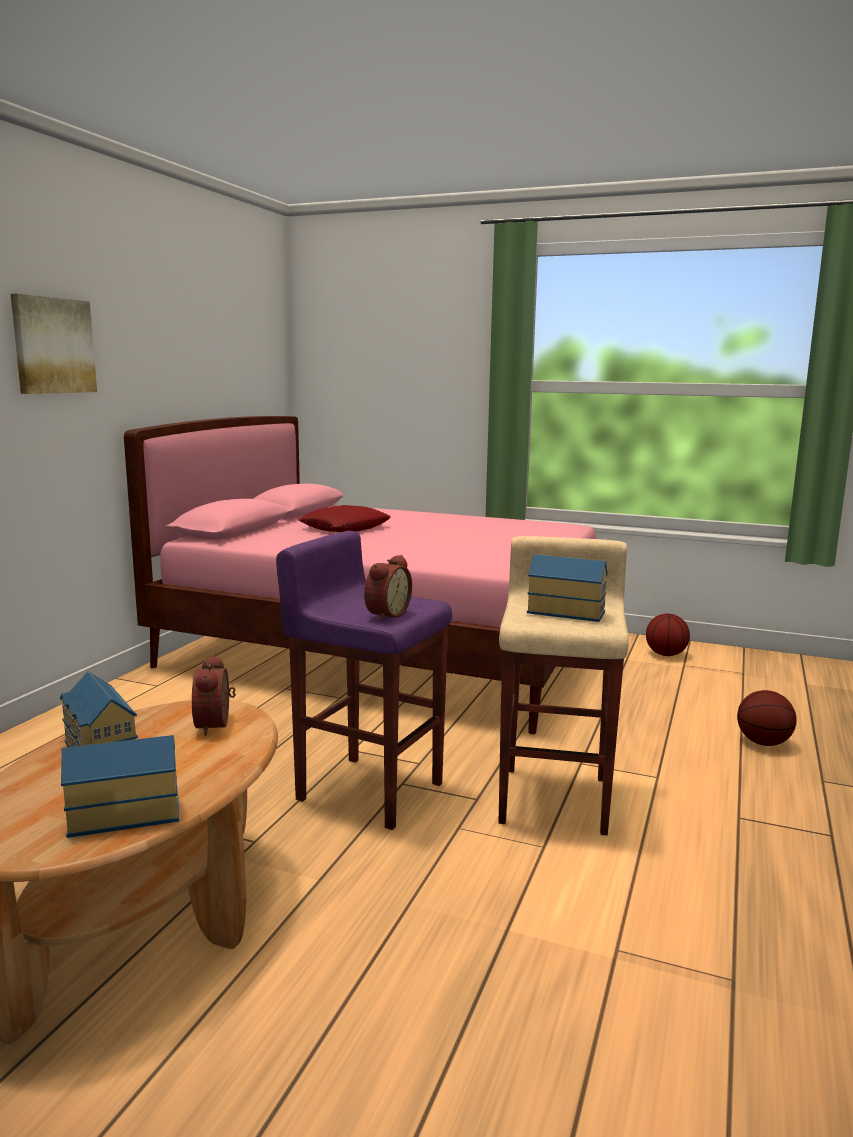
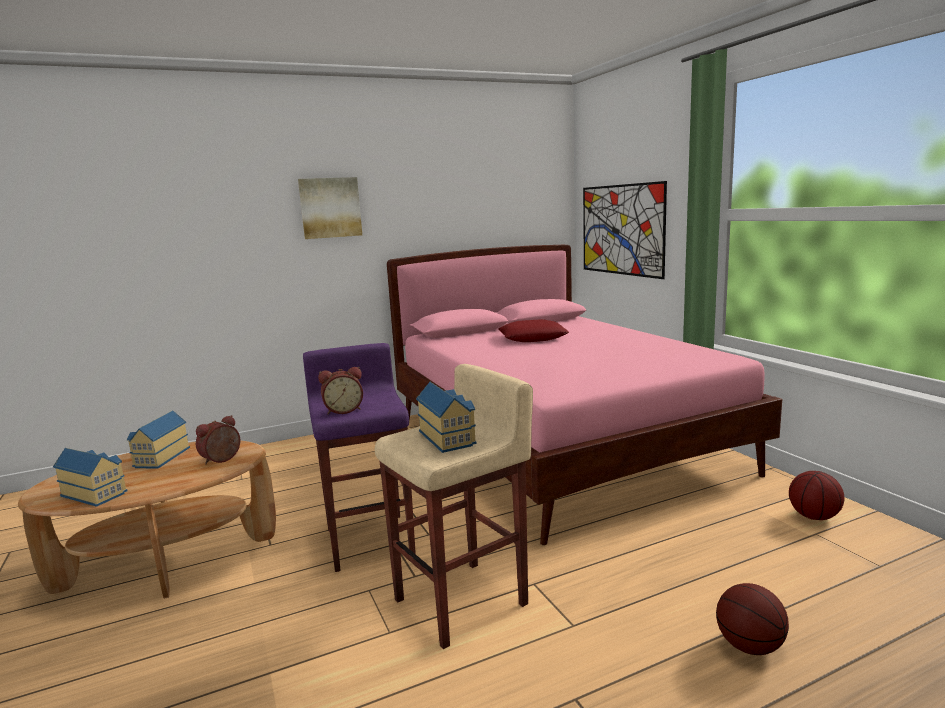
camera: 45 degrees right, 0 degrees up
none -> picture [583,181,667,279]

